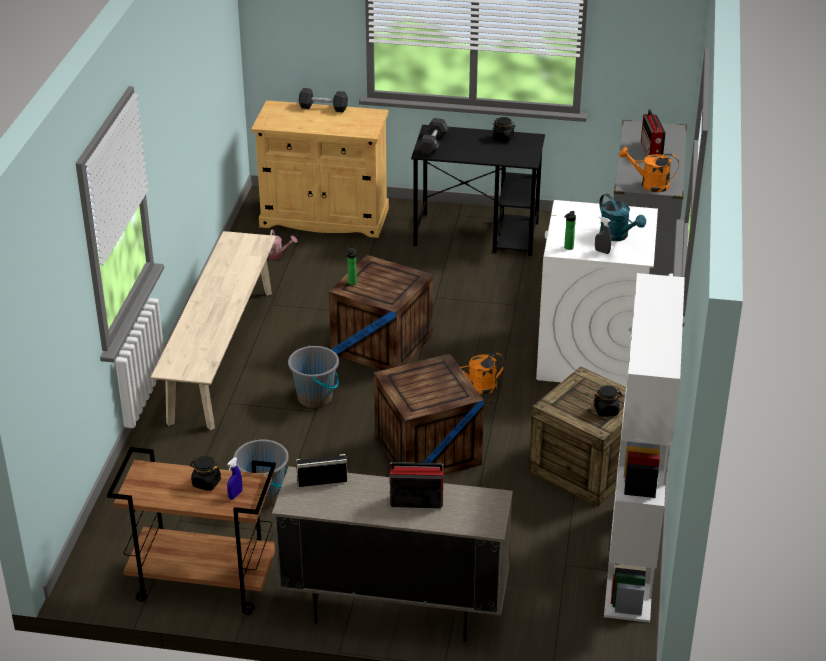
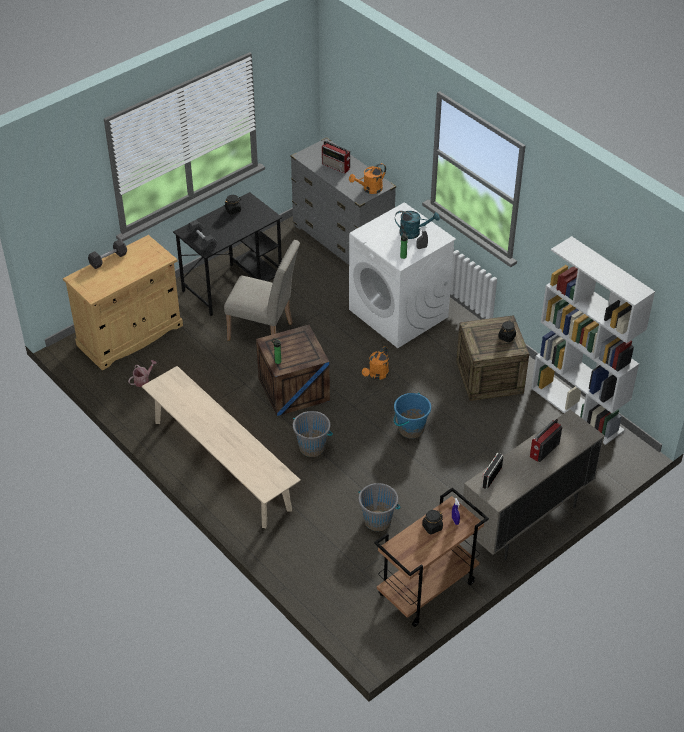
camera: 50 degrees left, 10 degrees up
crate [374,354,484,476] -> blue bucket [394,393,431,439]
none -> beige chair [224,240,300,341]

